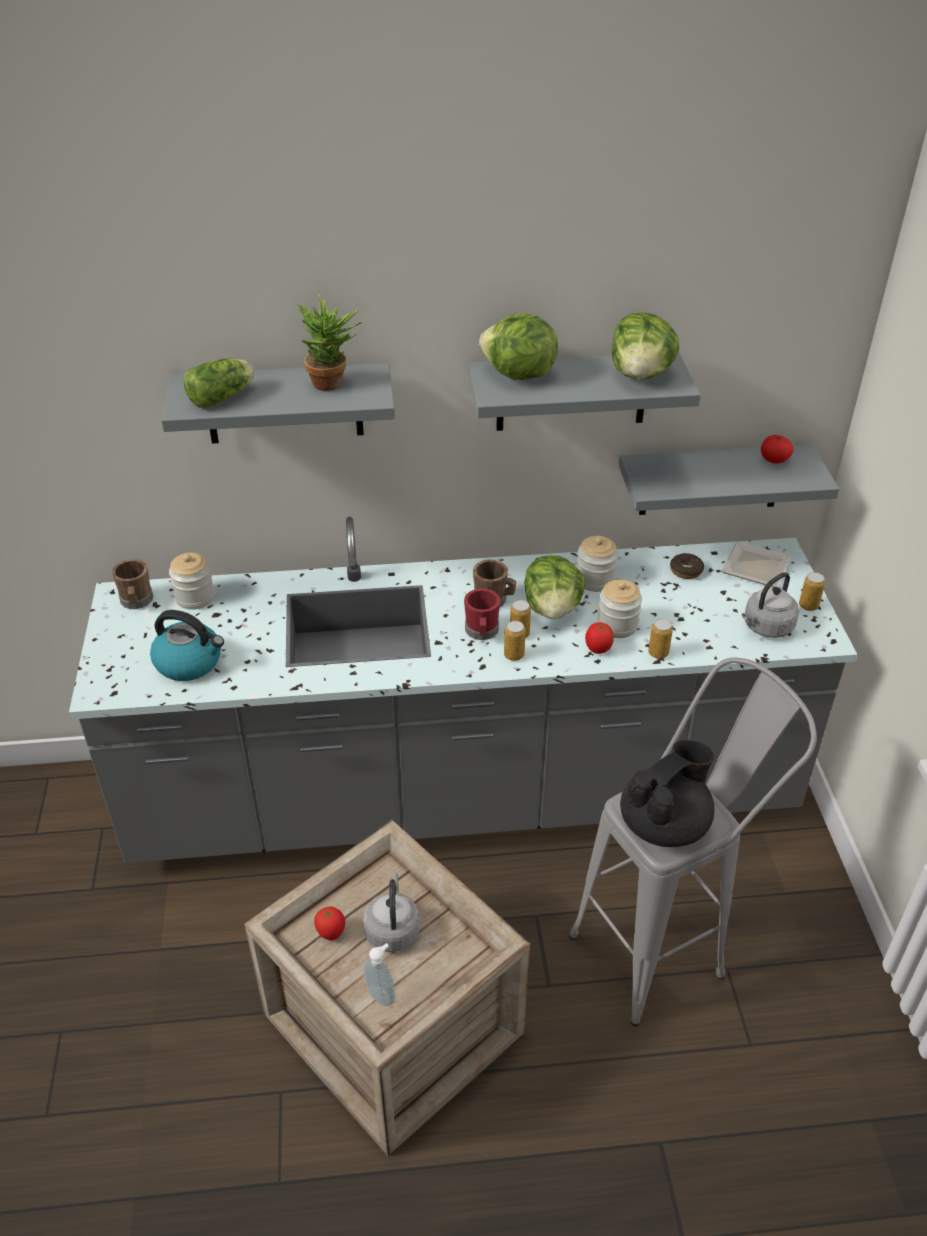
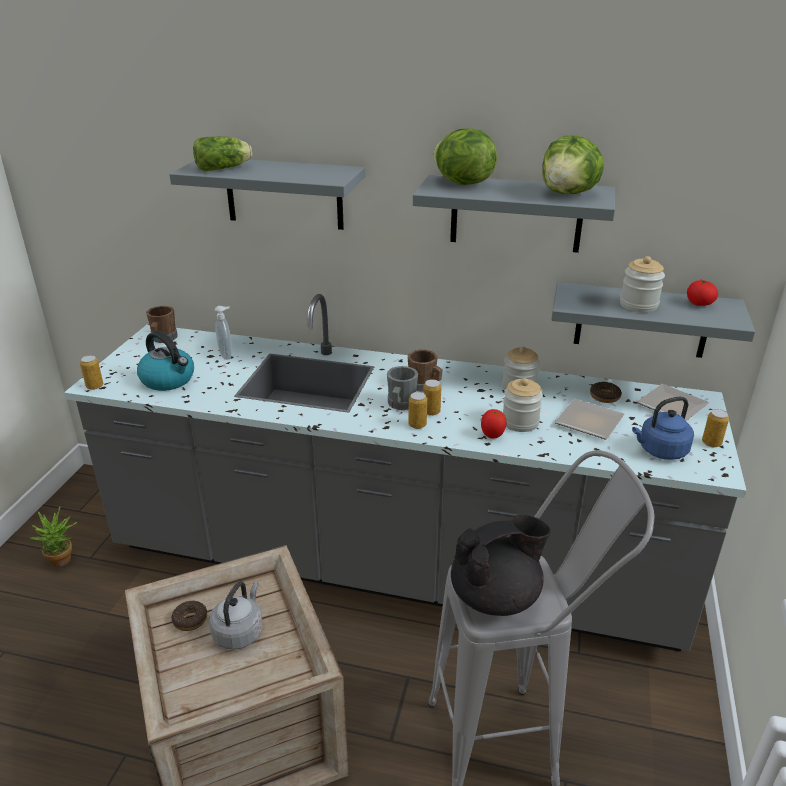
camera: 20 degrees right, 10 degrees down
jar [169,553,215,610] -> jar moved to [620,256,665,312]
potted plant [297,294,363,391] -> potted plant moved to [30,506,78,567]
tomato [314,907,345,940] -> donut [171,601,207,631]
soap dispenser [363,943,395,1006] -> soap dispenser moved to [215,306,232,360]
red mug [464,588,500,640] -> grey mug [387,366,418,410]
lettuce [524,555,586,619] -> none
can [648,619,673,659] -> can moved to [80,355,103,390]
grey kettle [742,572,799,638] -> blue kettle [632,396,694,460]
none -> plate [555,399,624,440]

